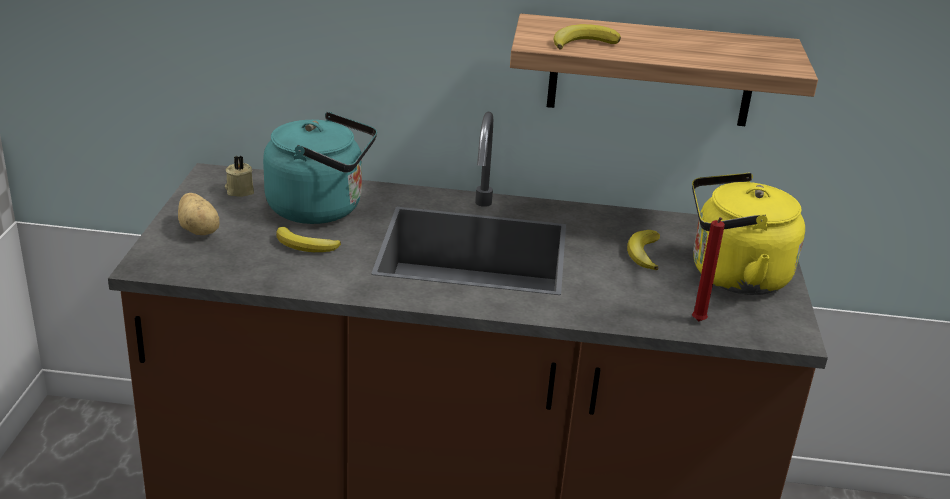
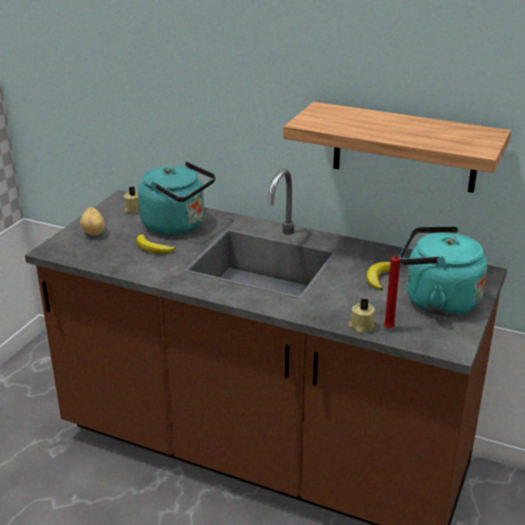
camera: 20 degrees right, 0 degrees up
banana [553,24,621,50] -> none
yellow kettle [692,173,805,295] -> turquoise kettle [399,226,487,316]
none -> beige candle [348,298,375,333]

